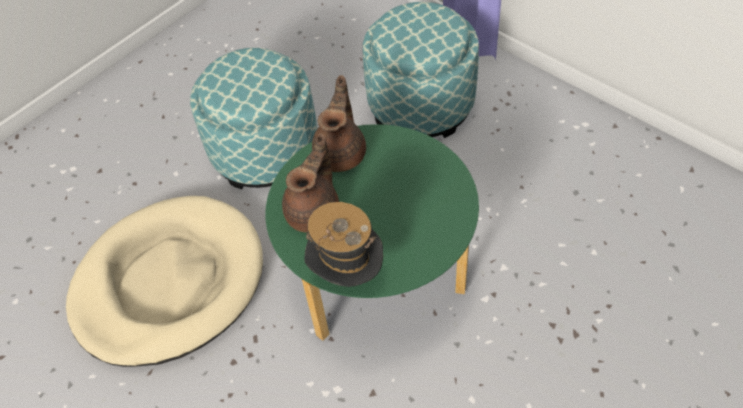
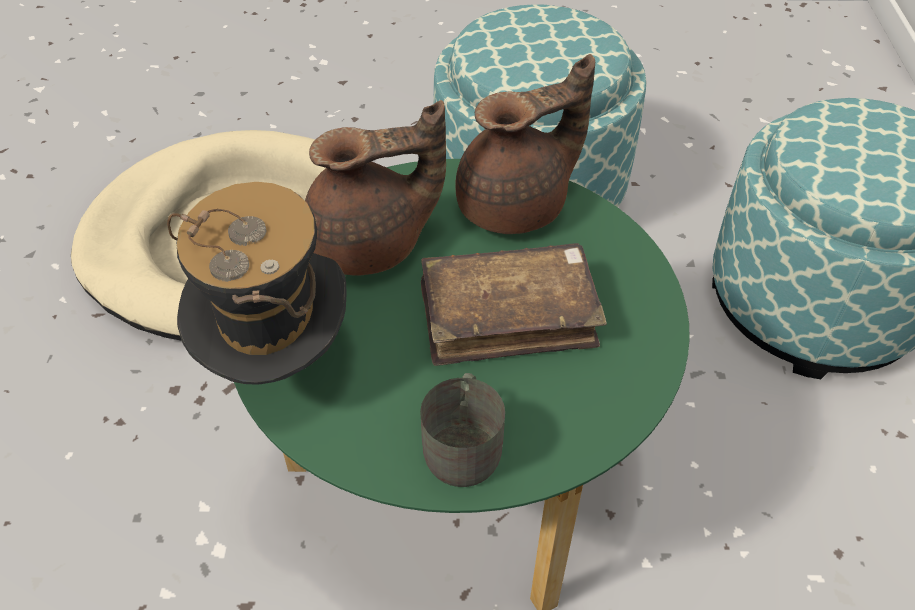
camera: 45 degrees right, 5 degrees down
none -> grey mug [420,373,505,487]
none -> brown book [421,243,607,366]

